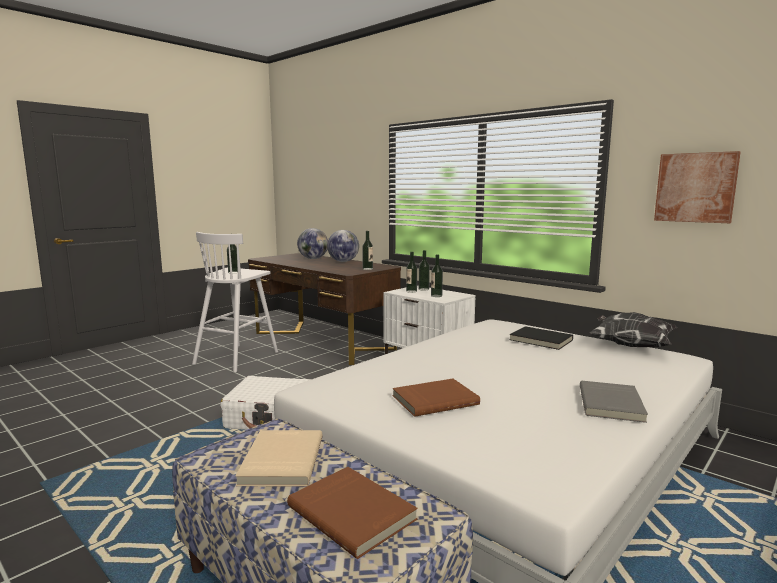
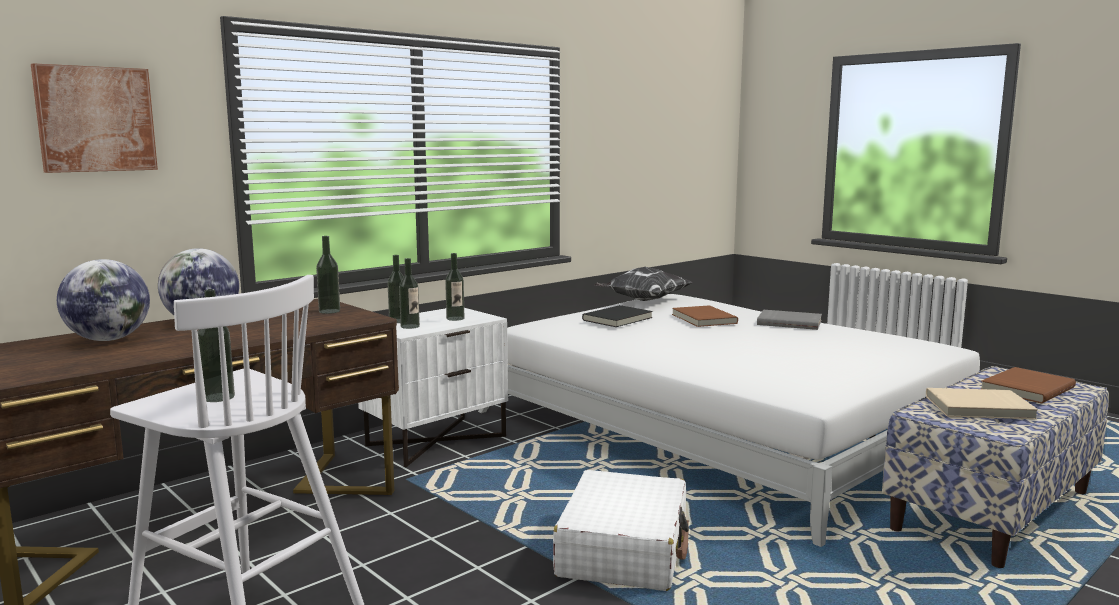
camera: 85 degrees left, 0 degrees up
brown book [393,379,480,417] -> brown book moved to [672,305,738,327]
picture [654,151,741,223] -> picture moved to [31,63,158,173]

